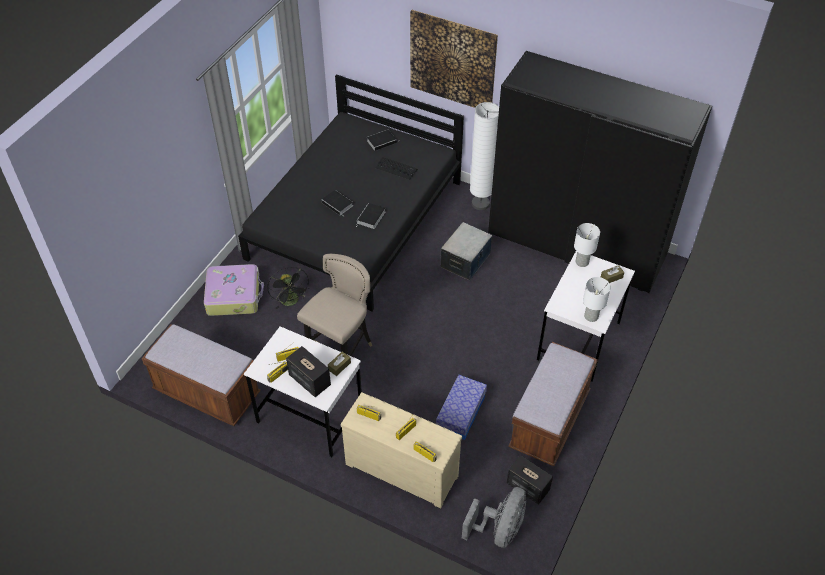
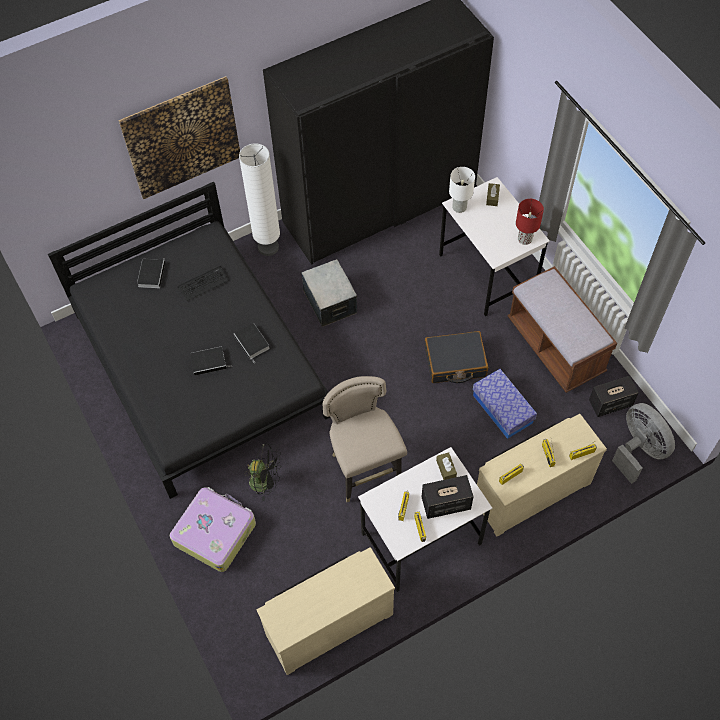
camera: 55 degrees left, 10 degrees up
brown bench [142,324,261,426] -> beige dresser [257,547,395,675]
white table lamp [583,277,611,322] -> red table lamp [516,199,544,245]
none -> black suitcase [425,331,488,383]

